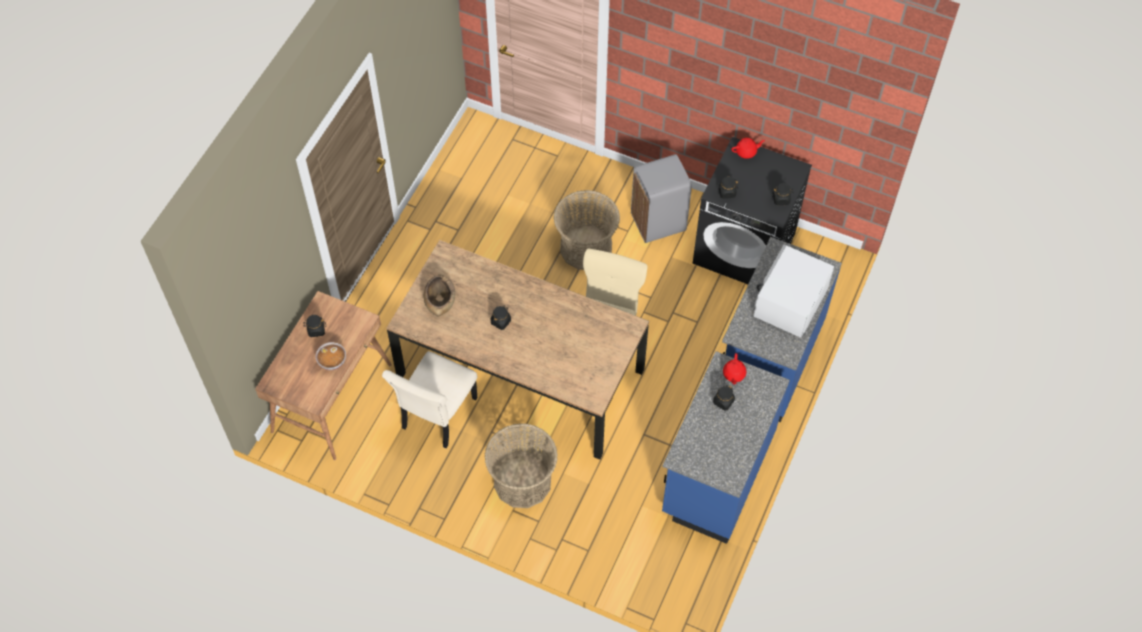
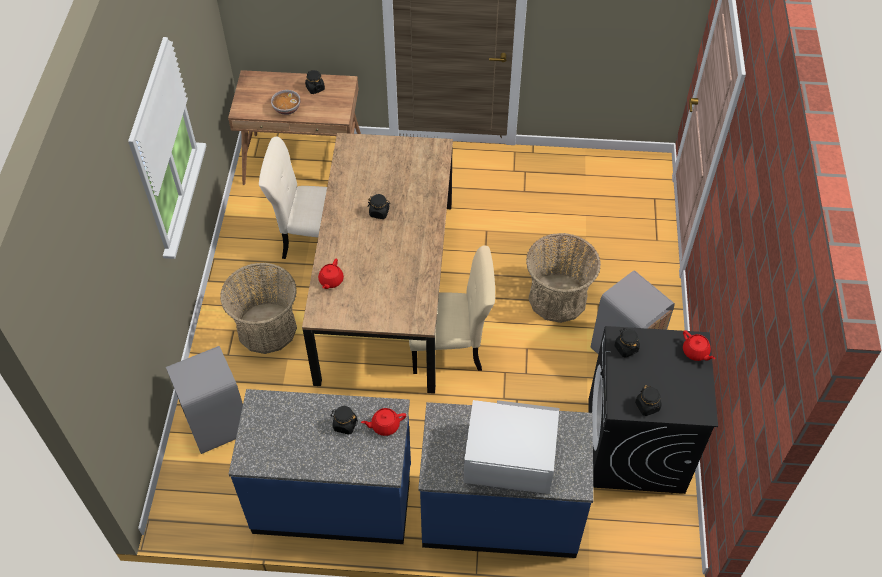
camera: 70 degrees right, 5 degrees down
brown bowl [424,274,455,316] -> none
none -> grey trash can [166,346,243,454]
none -> red teapot [318,259,344,289]

